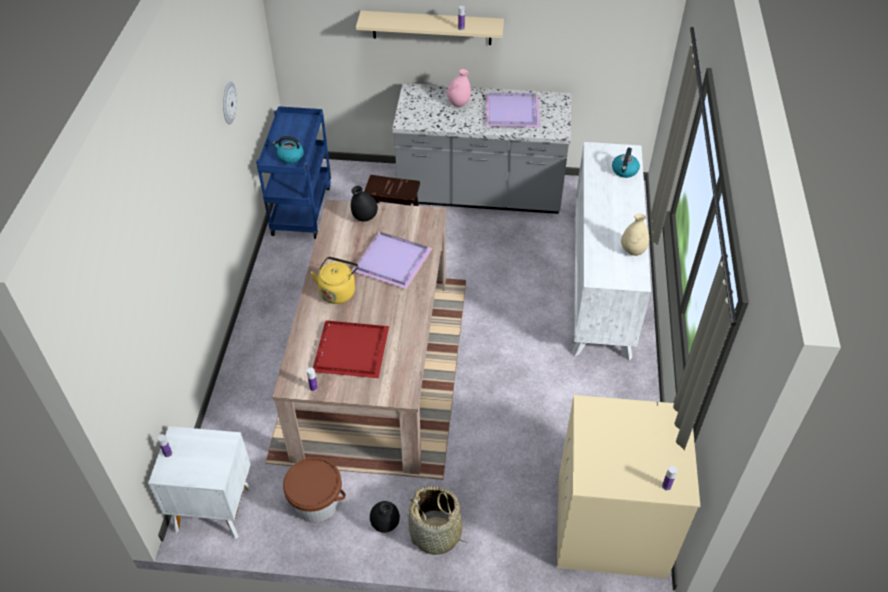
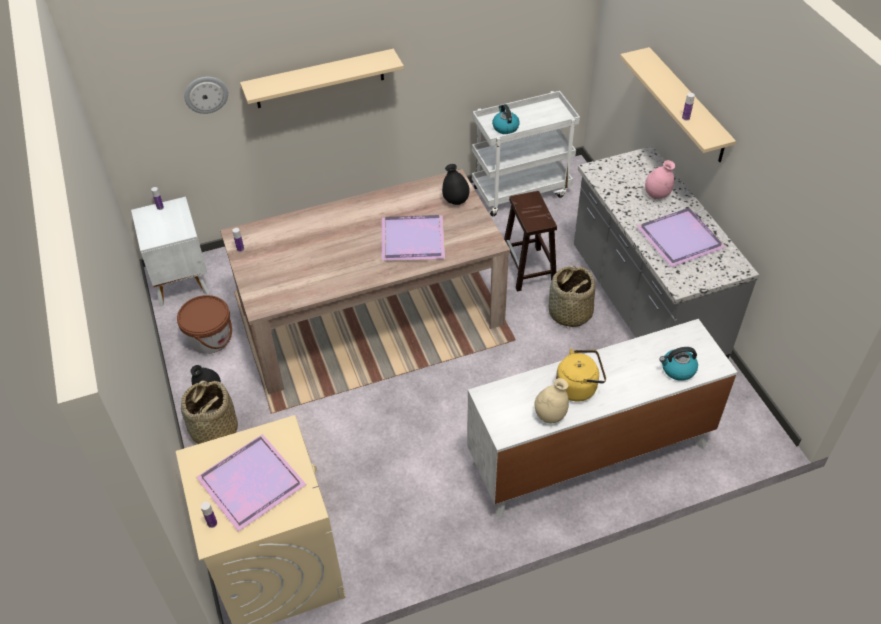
camera: 65 degrees right, 0 degrees up
wall clock [223,81,237,125] -> wall clock moved to [184,77,228,114]
blue cart [256,106,331,239] -> white cart [472,91,580,217]
yellow kettle [311,257,359,304] -> yellow kettle moved to [556,349,606,401]
red tray [313,320,389,378] -> none
none -> purple tray [196,434,307,532]
none -> beige shelf [240,49,404,108]
none -> basket [548,265,595,329]

